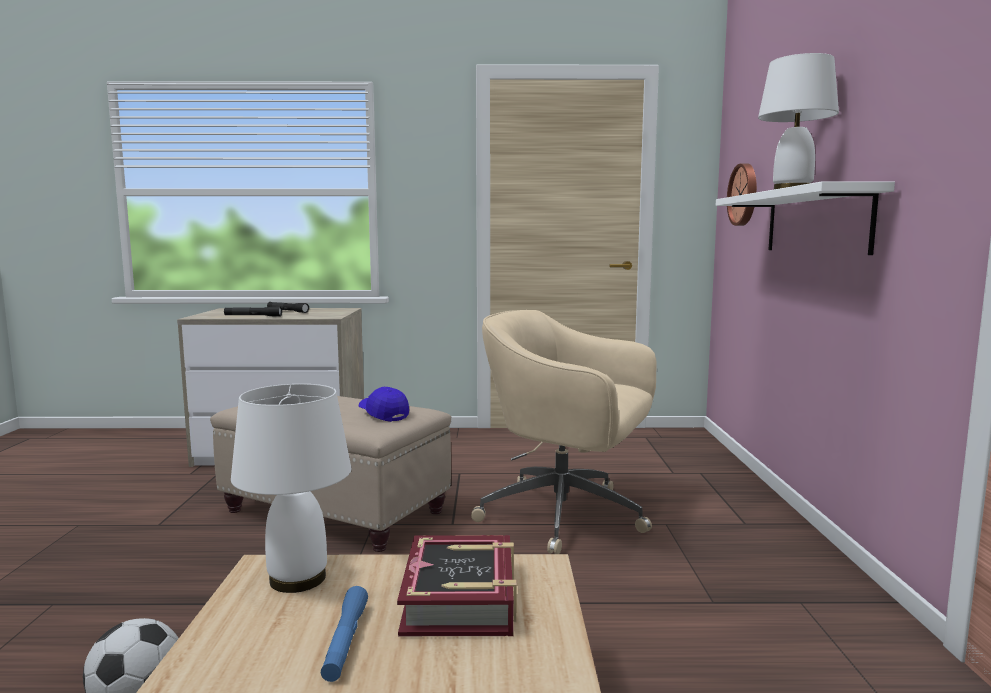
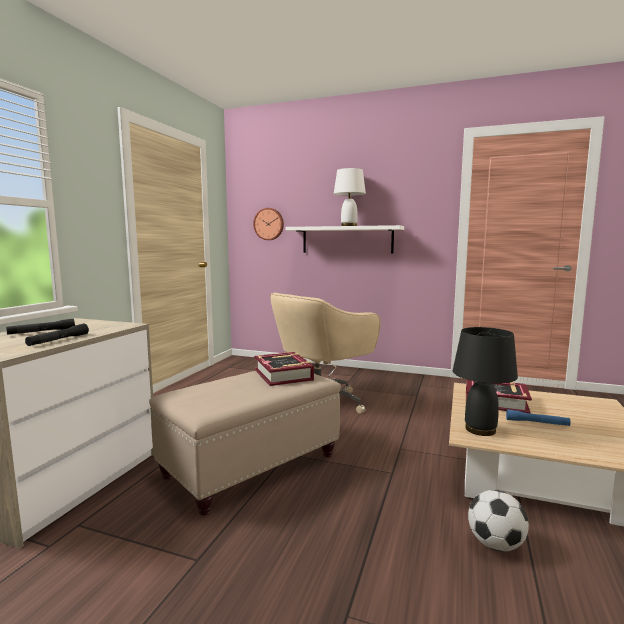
camera: 70 degrees left, 0 degrees up
white table lamp [231,384,352,593] -> black table lamp [453,327,518,436]
blue cap [359,387,409,422] -> book [254,352,314,386]

